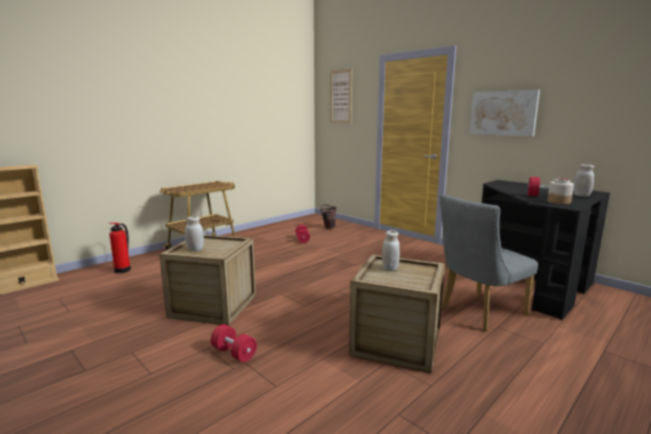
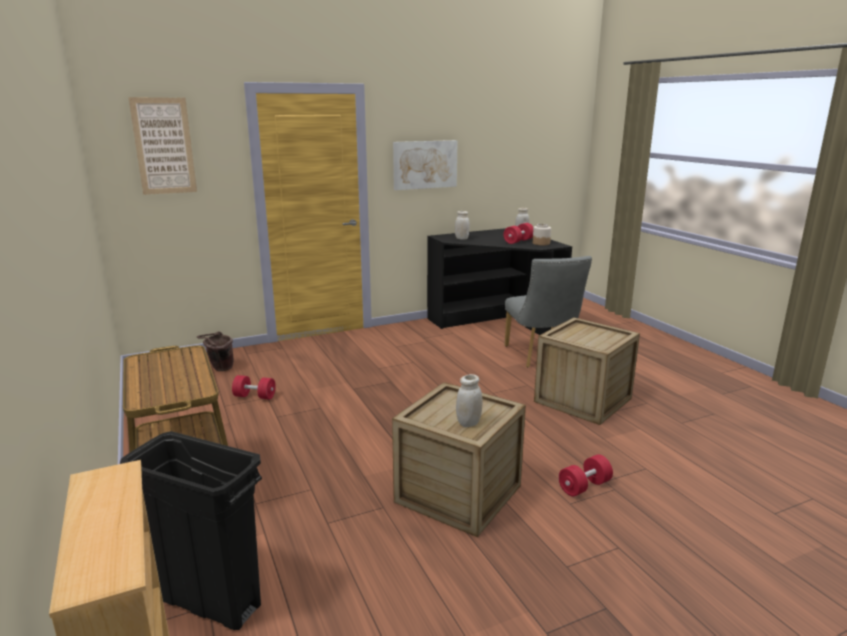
camera: 70 degrees left, 5 degrees up
fire extinguisher [109,223,131,273] -> black trash can [120,431,262,630]
white jar [382,230,400,271] -> white jar moved to [455,211,470,240]

